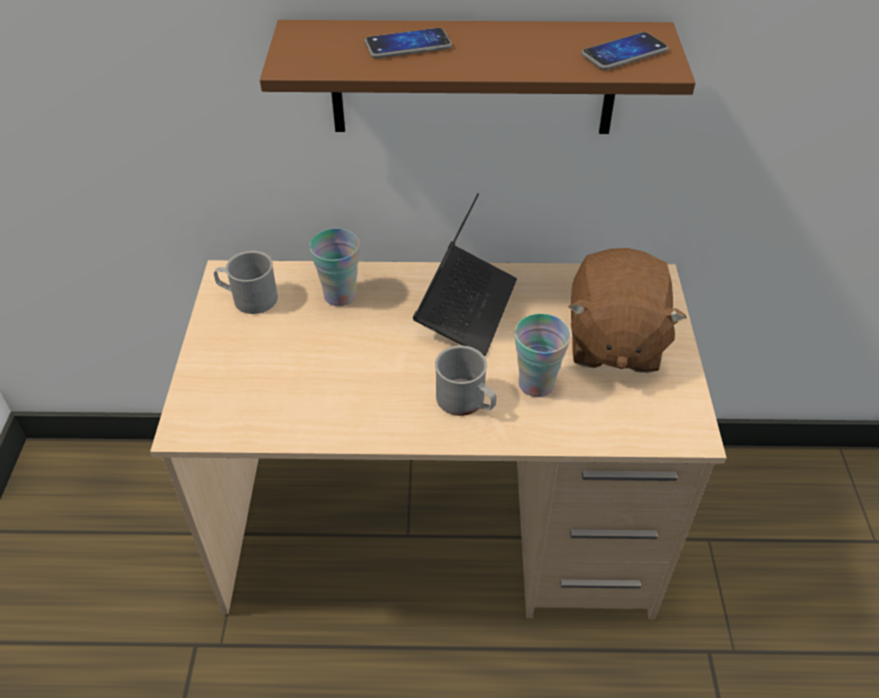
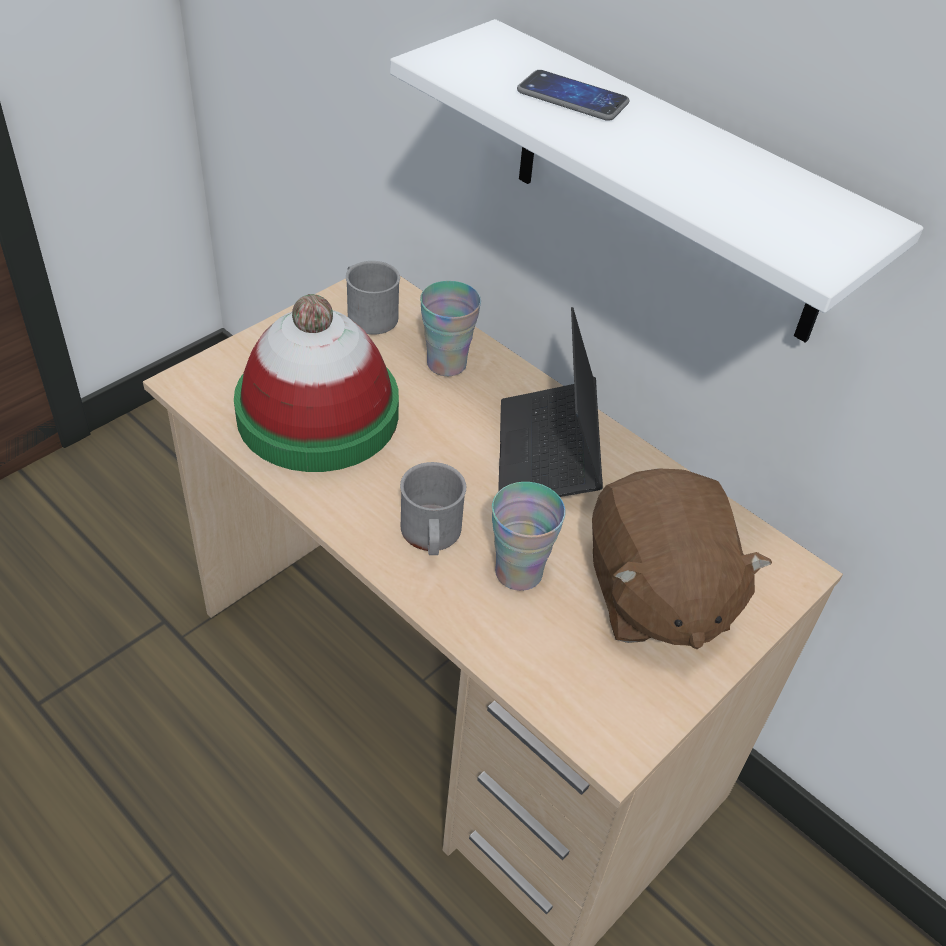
camera: 40 degrees right, 0 degrees up
brown shelf [260,20,695,134] -> white shelf [390,19,923,342]
laptop [413,193,517,356] -> laptop turned 120 degrees clockwise [498,307,603,497]
brown plush toy [568,248,687,373] -> brown plush toy turned 60 degrees counterclockwise [592,468,772,649]
phone [581,32,669,70] -> none
none -> hat [234,294,399,472]

